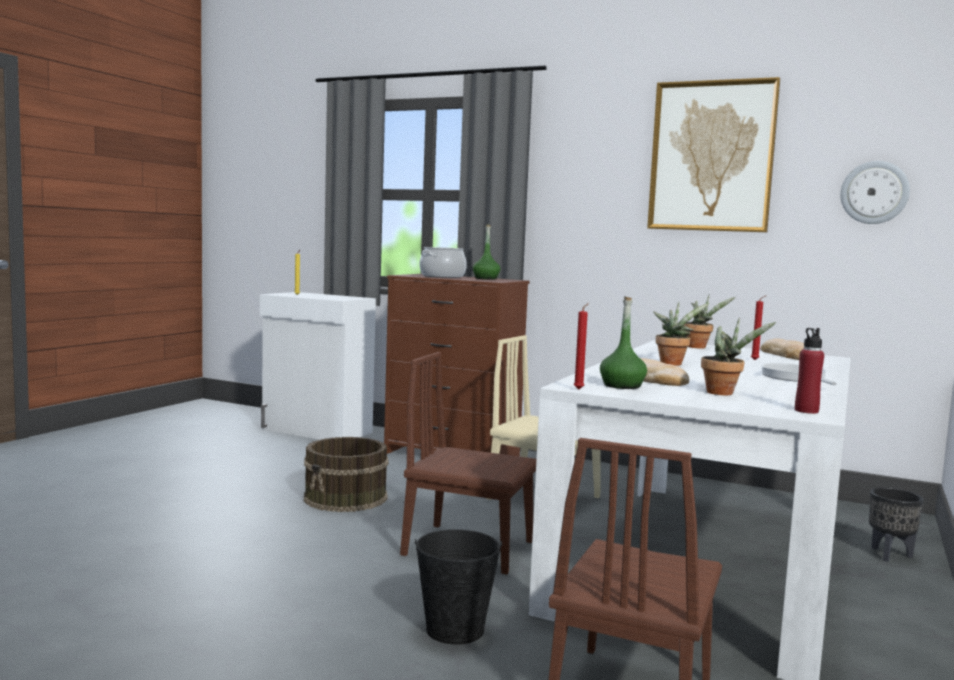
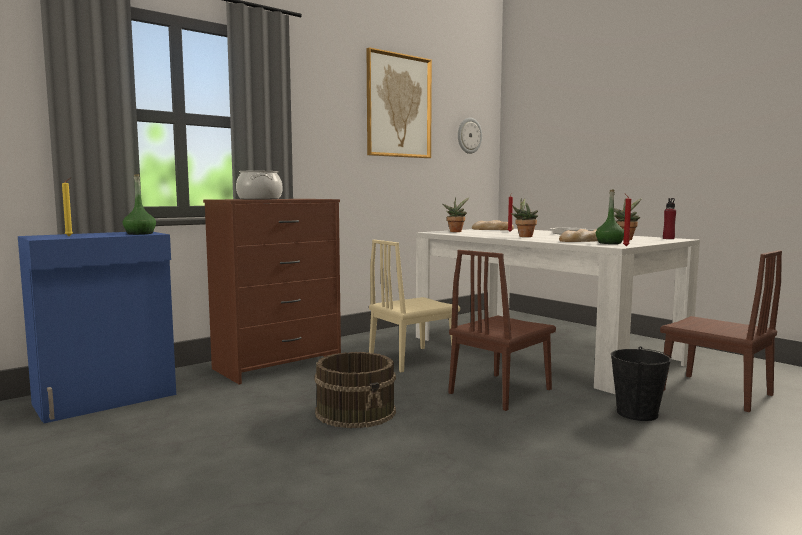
camera: 65 degrees left, 0 degrees up
white cabinet [260,292,376,440] -> blue cabinet [18,232,176,423]
green bottle [472,225,500,280] -> green bottle moved to [123,174,156,235]
black planter [869,487,923,562] -> none

